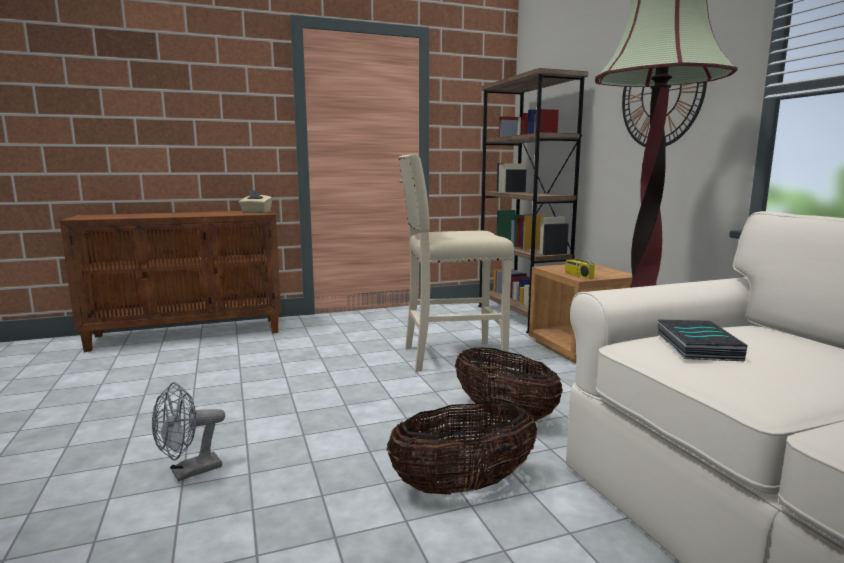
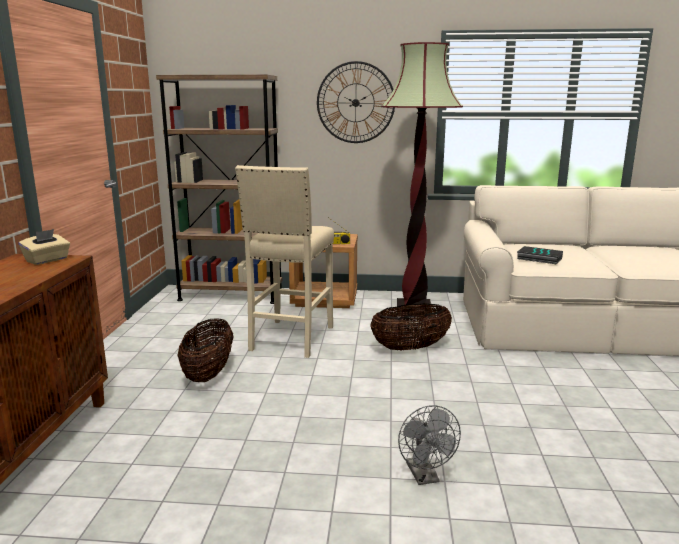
camera: 65 degrees left, 5 degrees up
basket [386,401,537,495] -> basket moved to [177,318,233,382]

